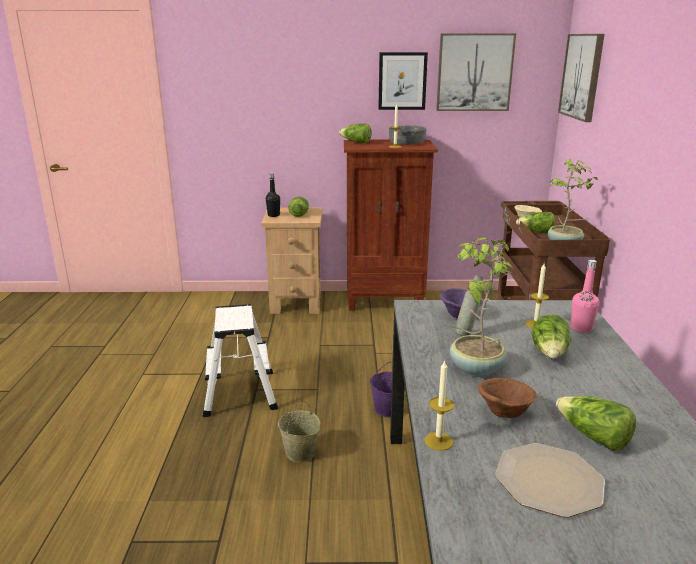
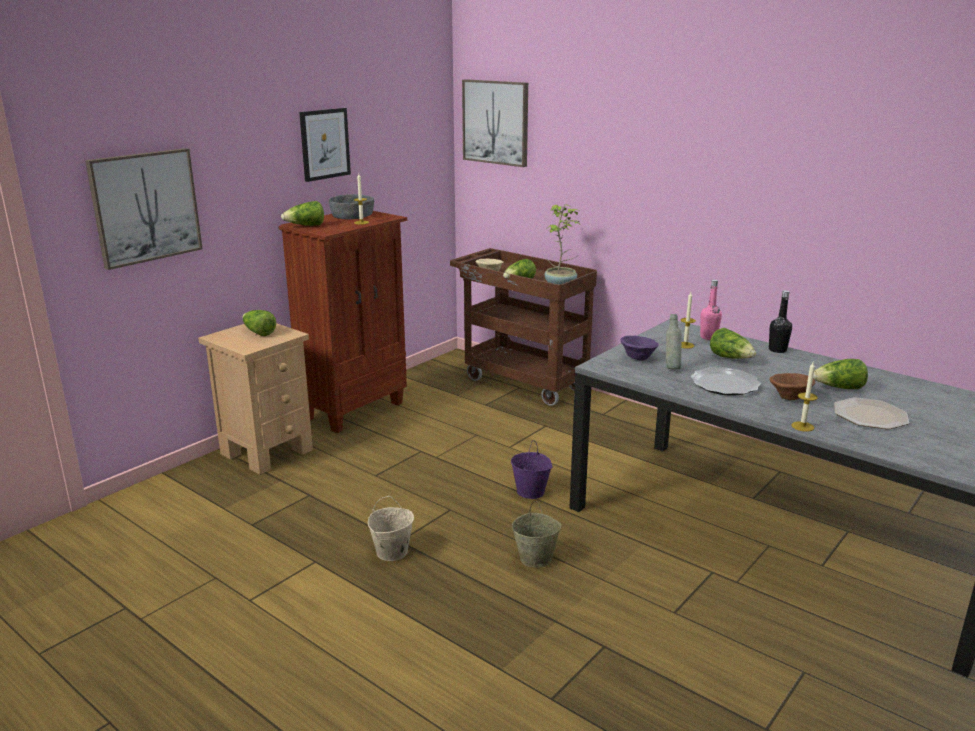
camera: 50 degrees left, 0 degrees up
white step ladder [203,304,278,417] -> beige bucket [368,496,414,561]
black bottle [266,173,280,217] -> black bottle moved to [769,290,792,353]
picture [436,34,516,111] -> picture moved to [85,148,203,270]
potted plant [450,238,514,377] -> plate [690,367,761,396]

